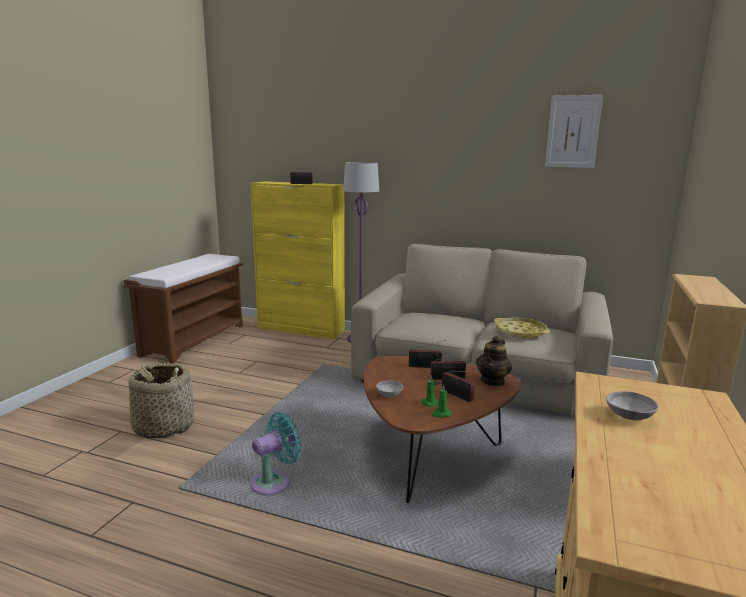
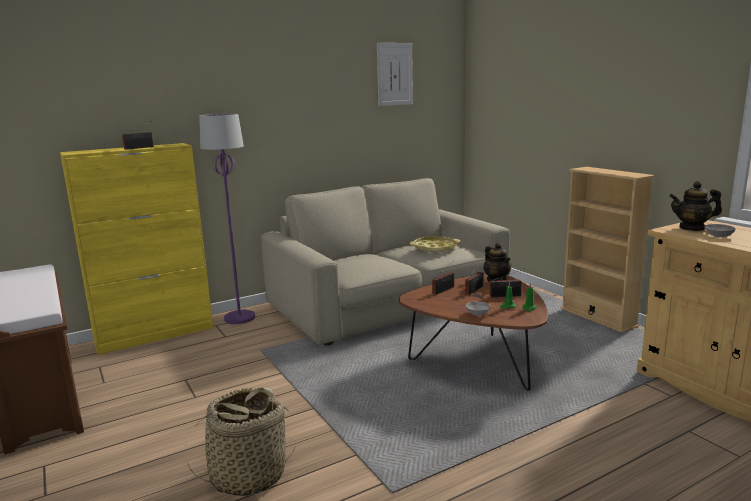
camera: 50 degrees left, 0 degrees up
turquoise fan [250,412,302,495] -> none
none -> teapot [669,181,722,231]

